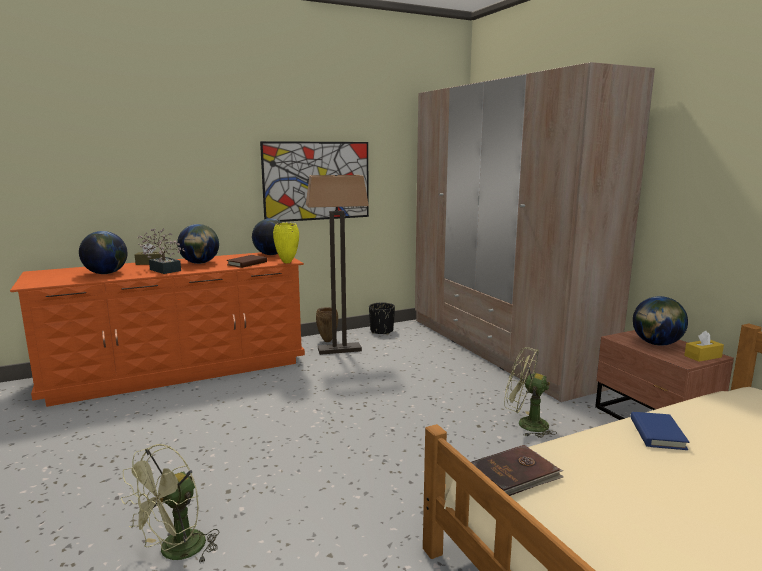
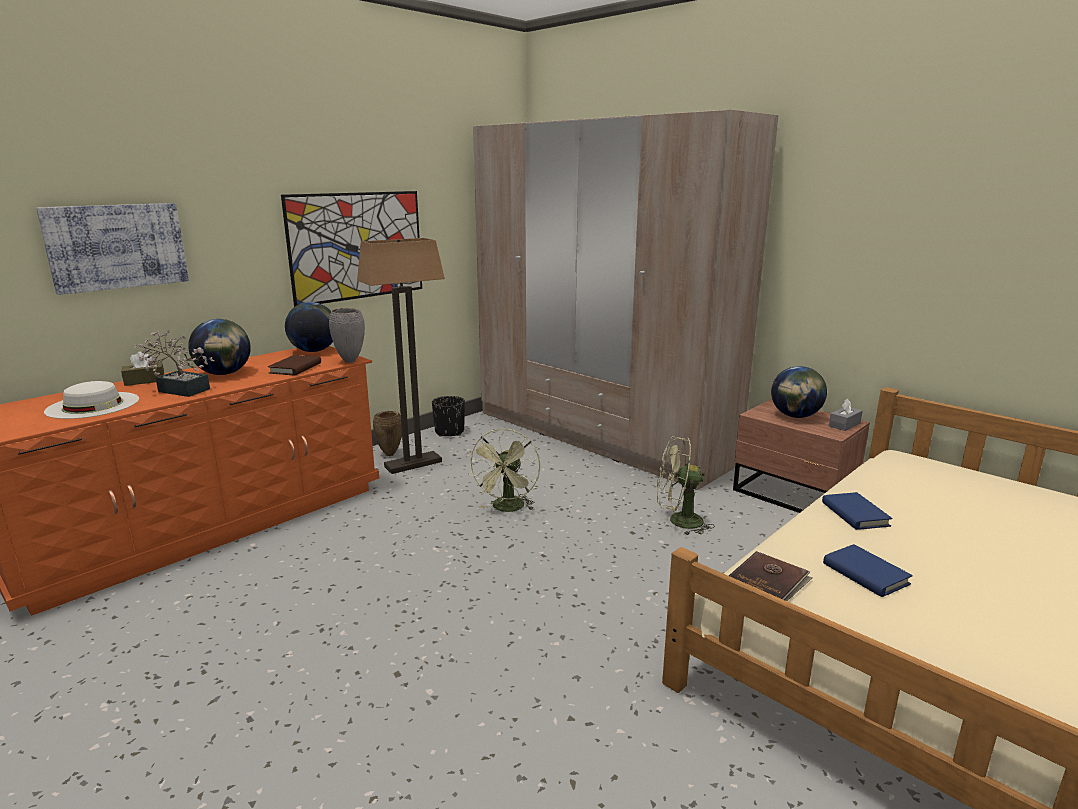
camera: 20 degrees left, 5 degrees up
globe [79,231,127,274] -> white hat [44,381,139,419]
green fan [121,444,219,564] -> green fan moved to [469,428,540,512]
yellow vase [273,223,299,263] -> grey vase [329,308,365,363]
yellow tissue box [684,331,724,362] -> grey tissue box [829,398,863,431]
none -> picture [36,203,189,295]
none -> blue book [823,544,913,597]

